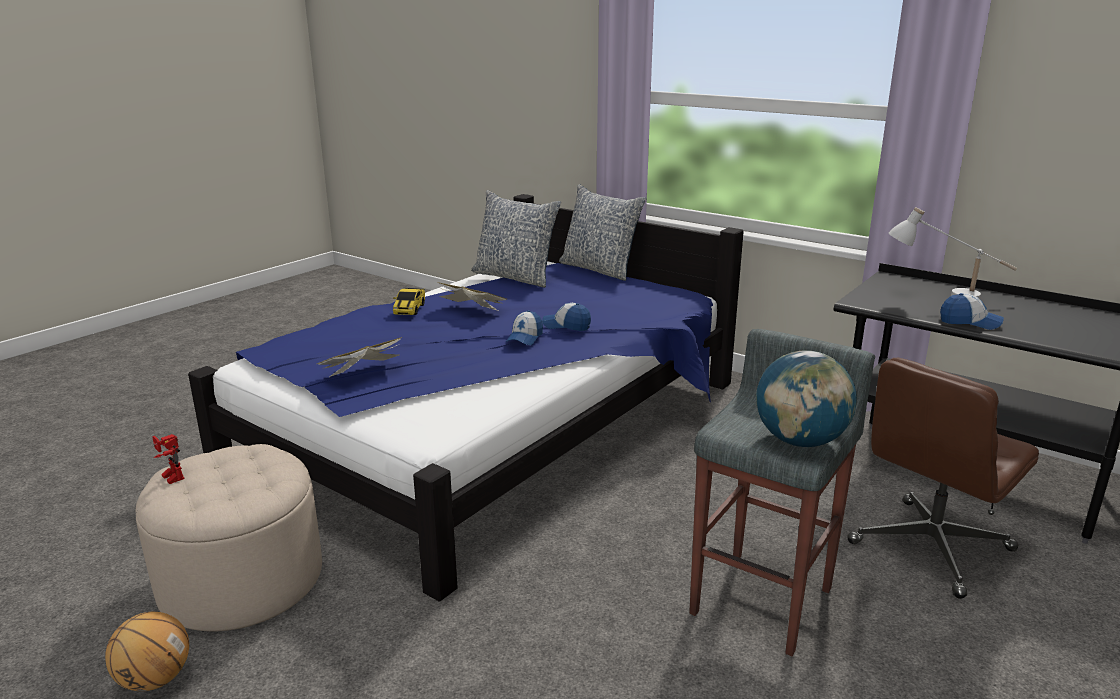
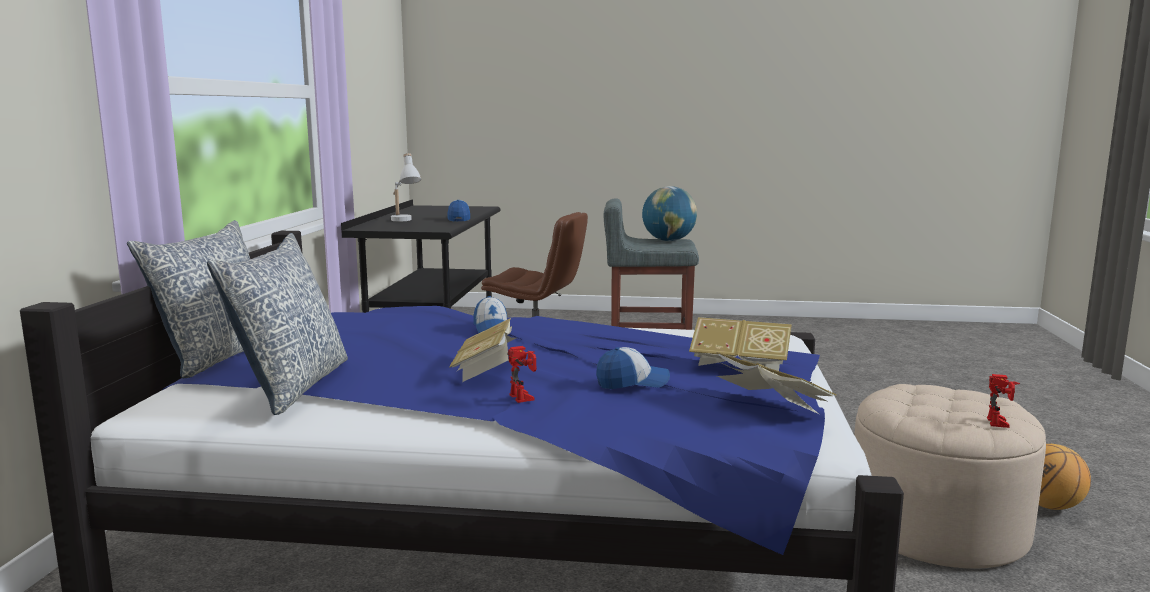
camera: 120 degrees left, 10 degrees down
toy car [393,288,425,315] -> toy robot [507,346,536,403]
cap [506,310,543,345] -> cap moved to [596,347,670,389]
none -> book [716,352,837,414]

